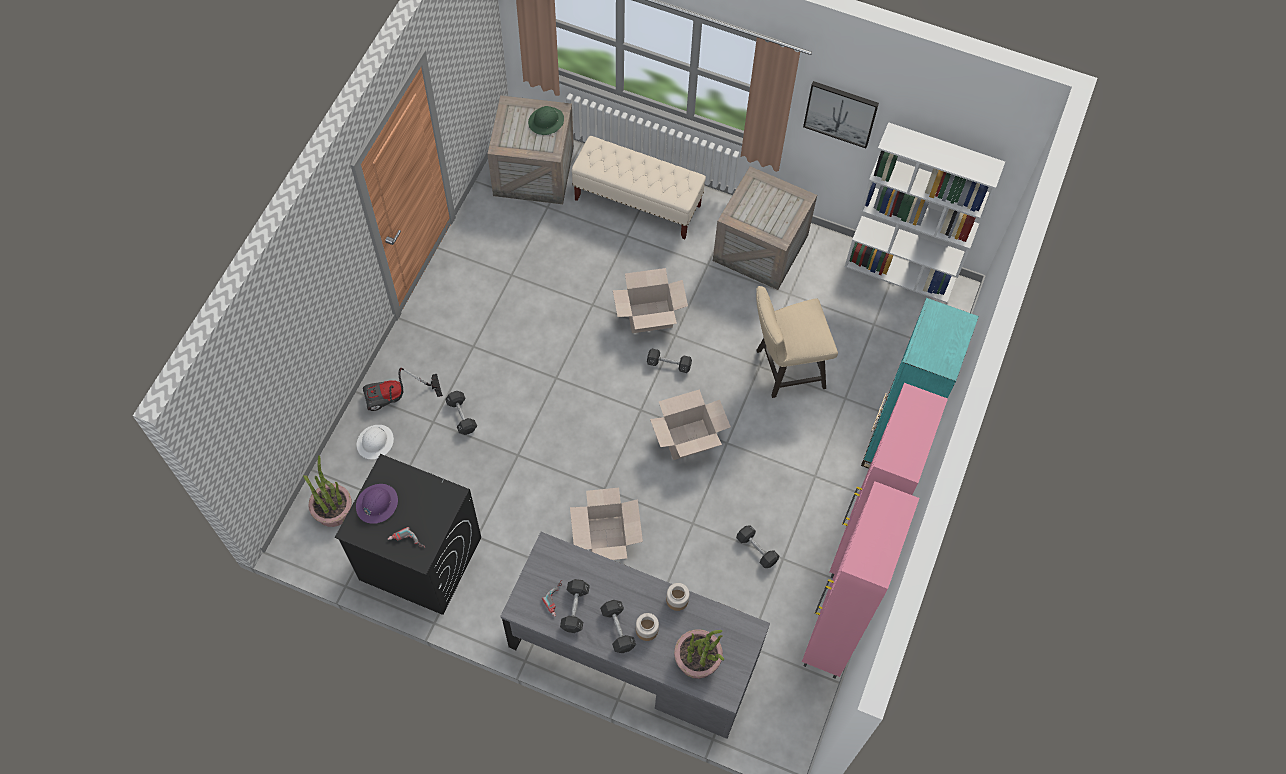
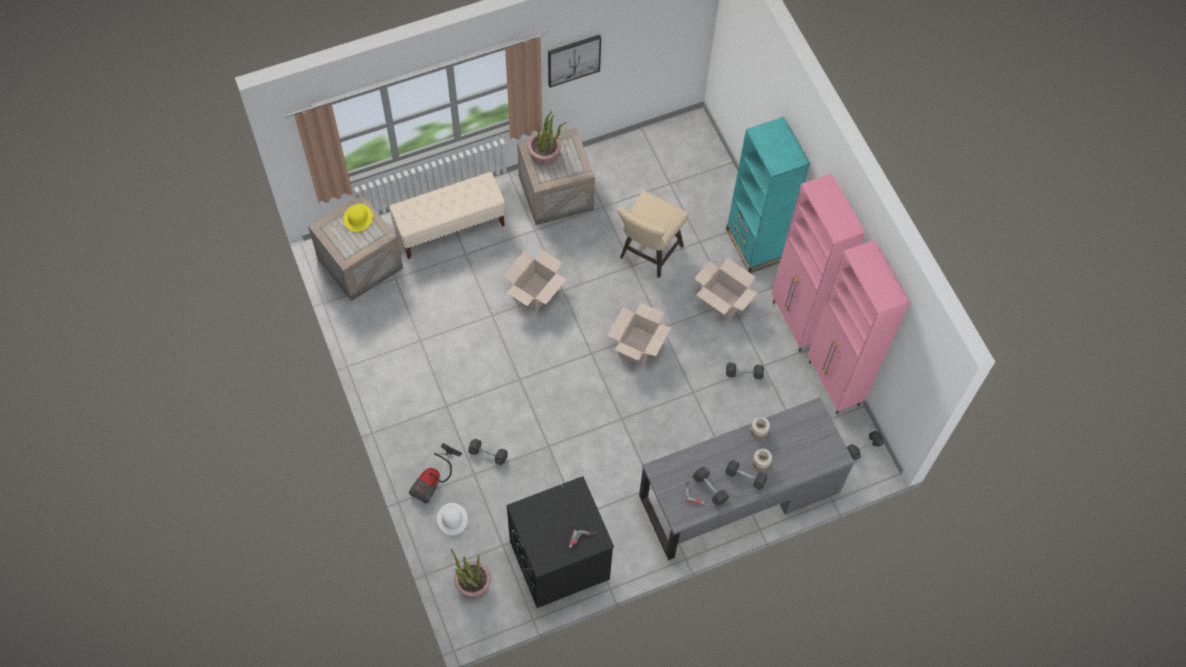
camera: 45 degrees left, 0 degrees up
purple hard hat [356,484,398,524] -> none
green hard hat [528,106,564,135] -> yellow hard hat [343,204,373,232]
cardboard box [570,488,643,560] -> cardboard box moved to [694,258,758,319]
black dumbbell [647,349,692,373] -> black dumbbell moved to [847,431,883,460]
potted plant [674,629,724,679] -> potted plant moved to [528,111,566,165]
white bookcase [845,122,1005,303] -> none

